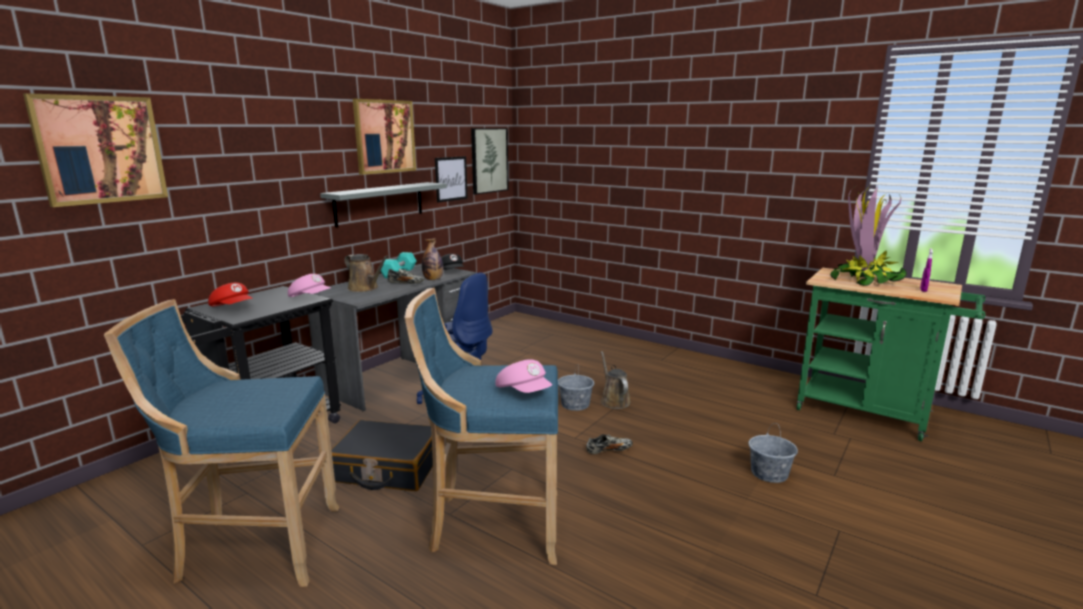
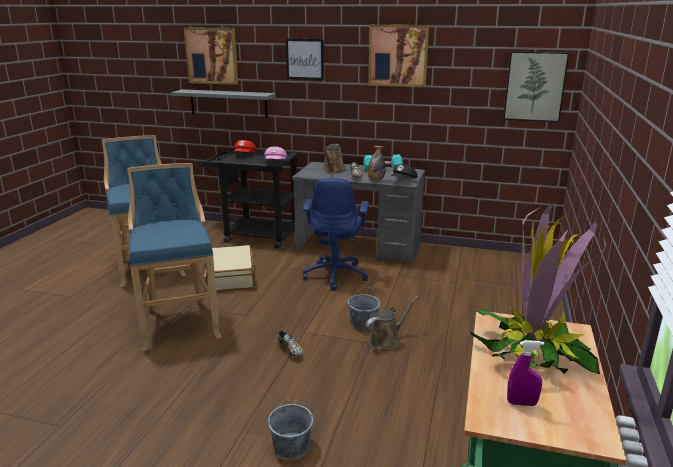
camera: 70 degrees right, 5 degrees up
grey shelf [320,182,447,227] -> grey shelf moved to [171,89,275,118]
black suitcase [331,420,433,491] -> beige suitcase [203,245,254,291]
picture [435,156,468,203] -> picture moved to [286,39,324,80]
pink cap [495,359,552,393] -> none

